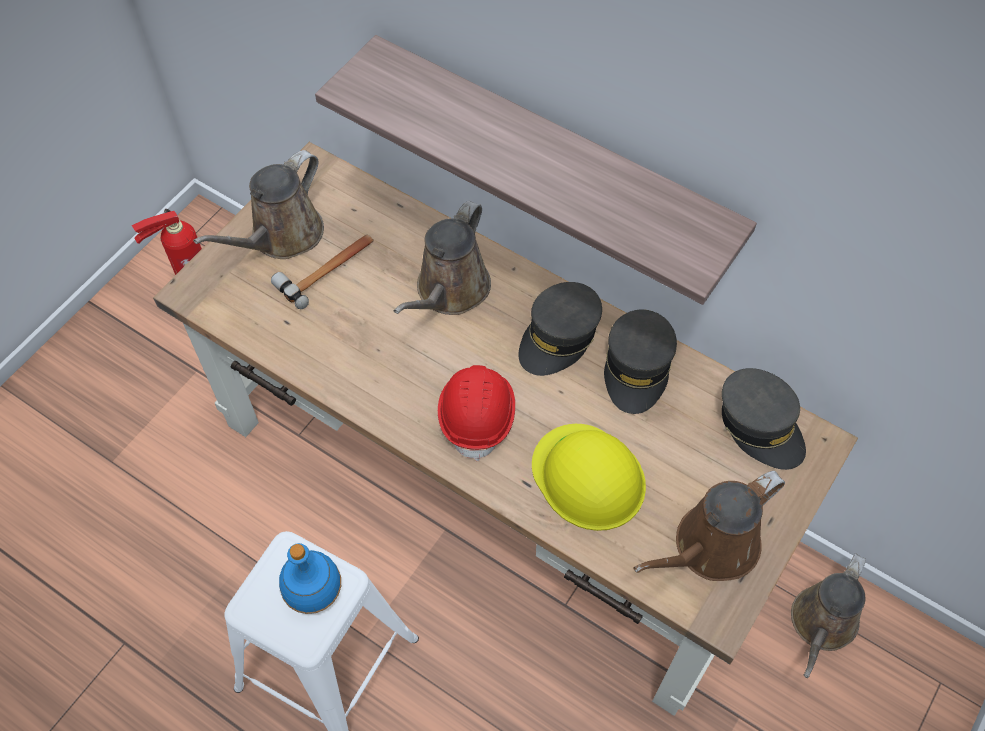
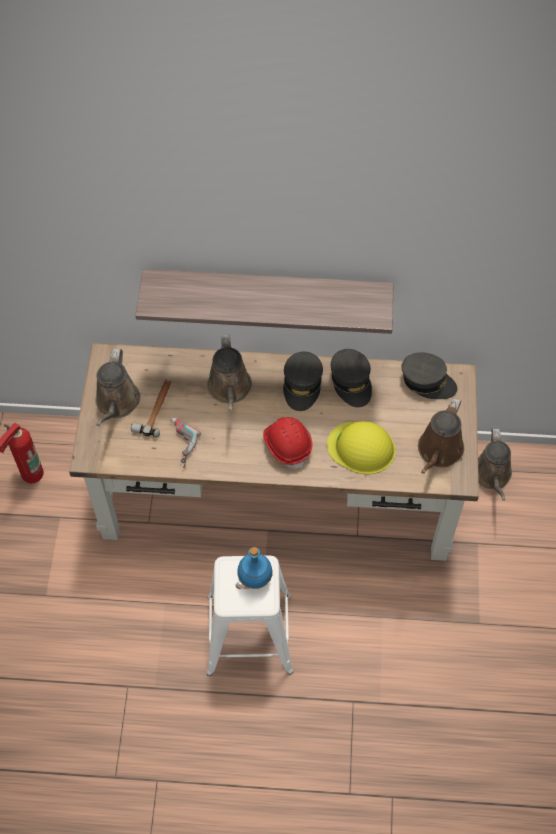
camera: 30 degrees left, 0 degrees up
none -> power drill [170,417,201,468]

